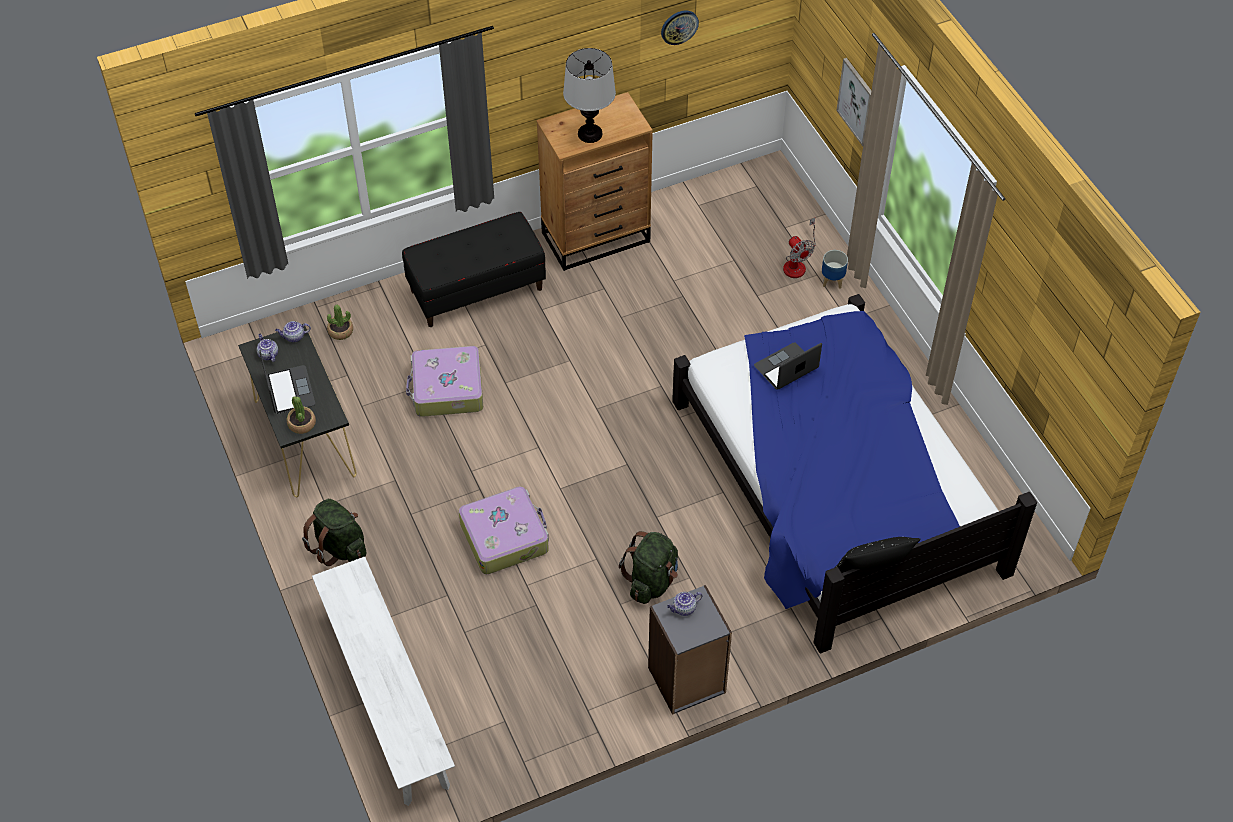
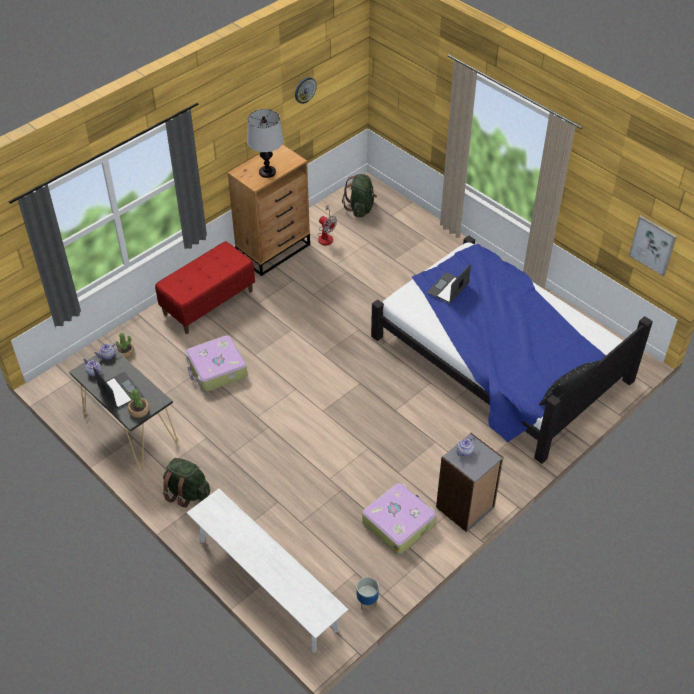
camera: 20 degrees left, 5 degrees down
black bench [402,212,546,327] -> red bench [155,241,255,334]
suitcase [459,486,549,574] -> suitcase moved to [362,483,436,554]
green backpack [619,531,678,604] -> green backpack moved to [342,174,377,217]
fan [783,218,816,278] -> fan moved to [317,205,337,245]
planter [822,250,848,289] -> planter moved to [357,577,379,610]
picture [836,58,871,146] -> picture moved to [629,215,677,277]

